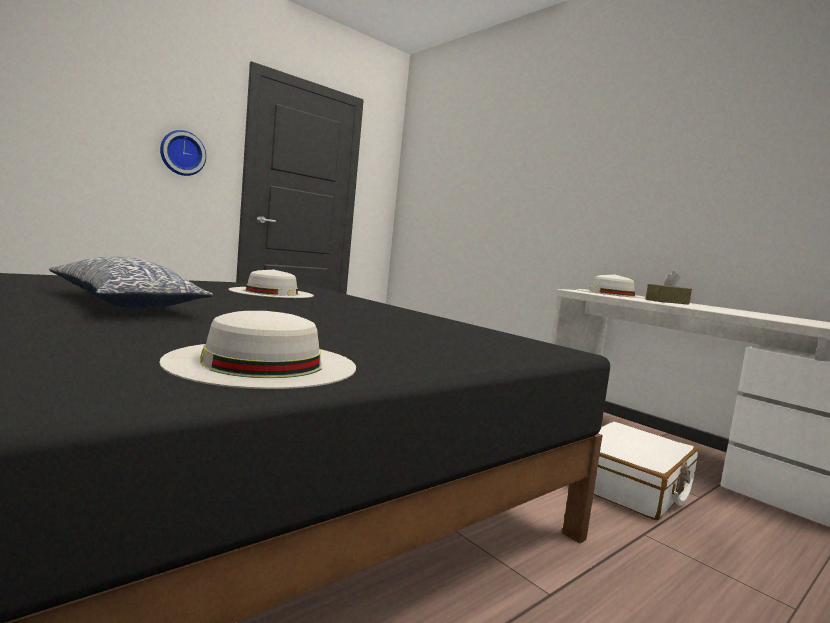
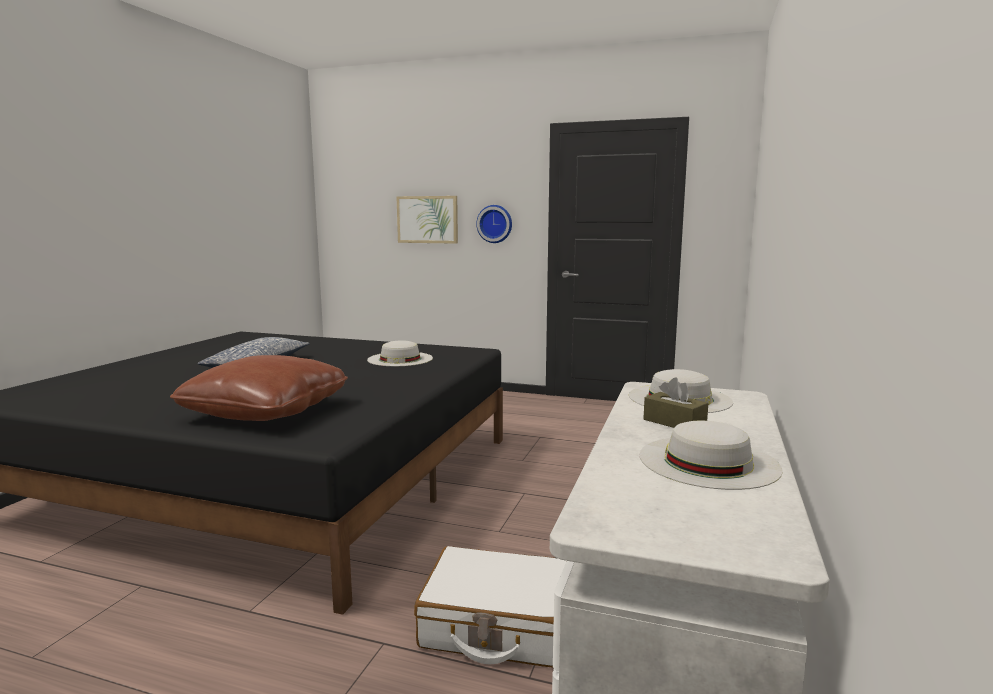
camera: 60 degrees right, 5 degrees up
white hat [159,311,356,389] -> white hat moved to [639,421,783,490]
none -> brown pillow [170,355,348,421]
none -> picture [396,196,458,244]

